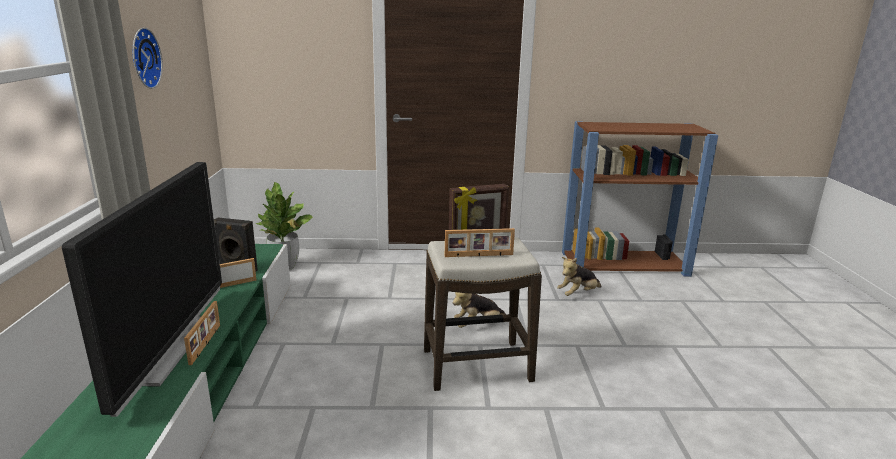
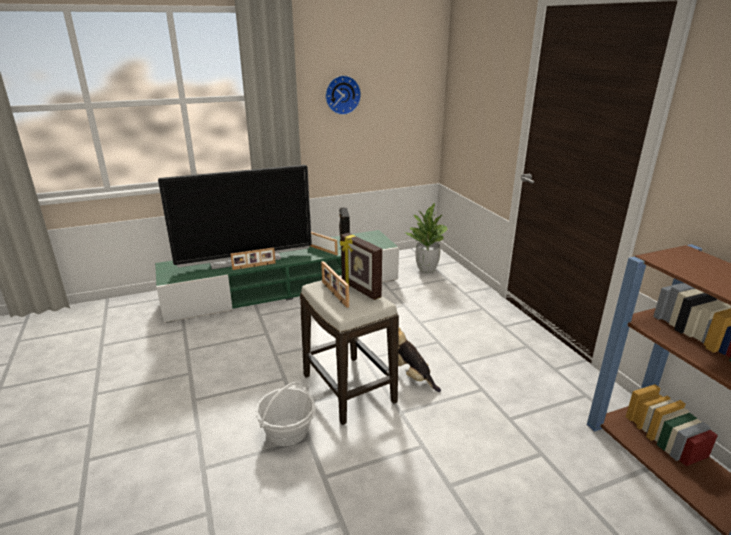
camera: 70 degrees right, 5 degrees up
plush toy [557,257,602,296] -> none
none -> basket [256,381,316,446]

